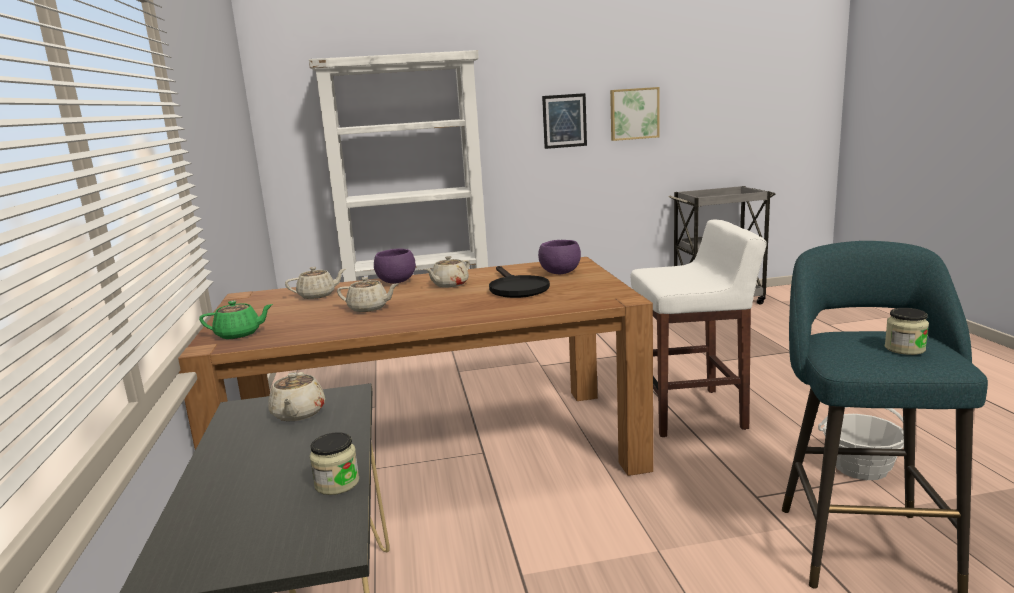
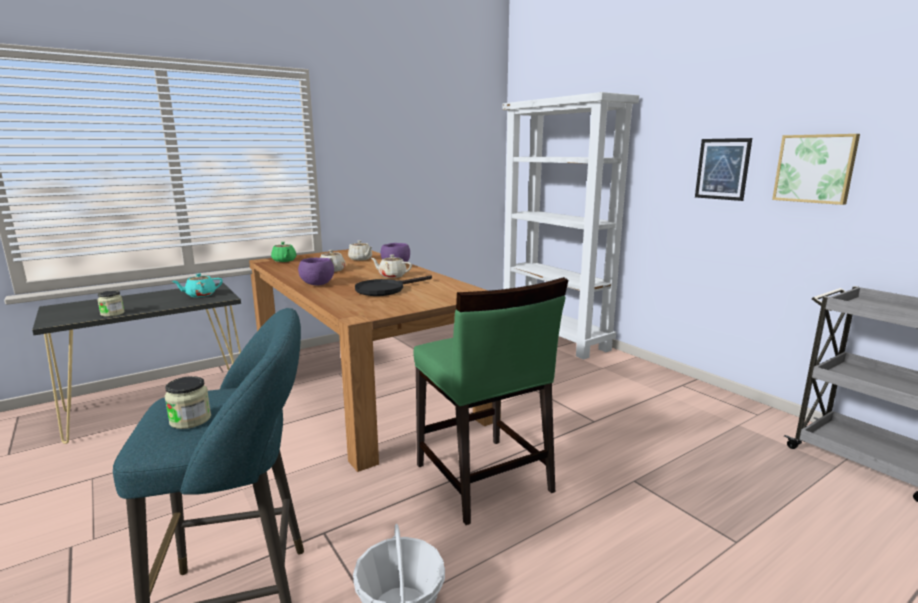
camera: 65 degrees right, 0 degrees up
beige teapot [268,372,325,421] -> turquoise teapot [172,273,223,297]
purple bowl [538,240,581,274] -> purple bowl moved to [298,258,334,285]
white stool [631,220,767,437] -> green chair [413,277,569,525]

